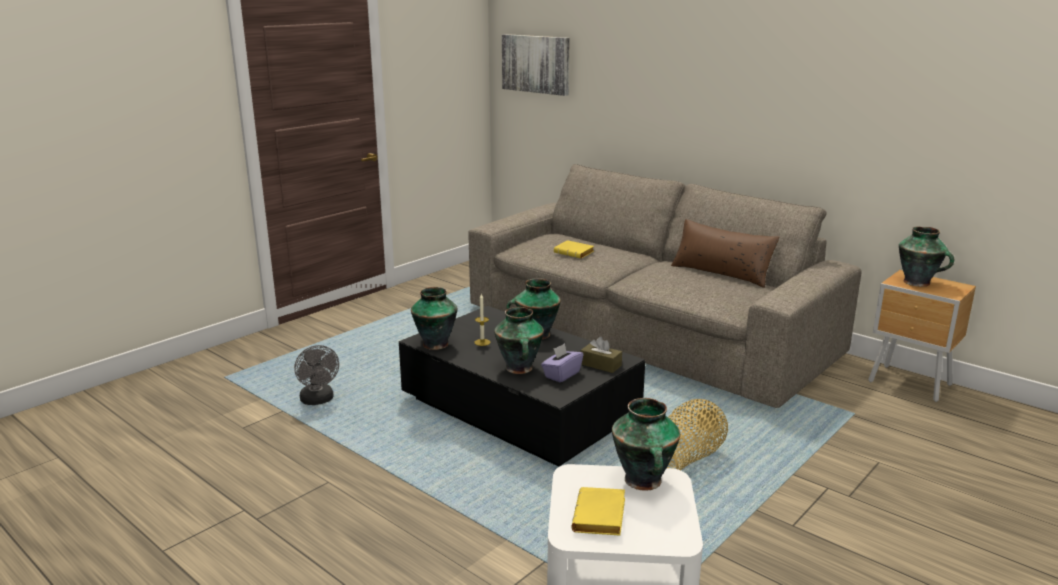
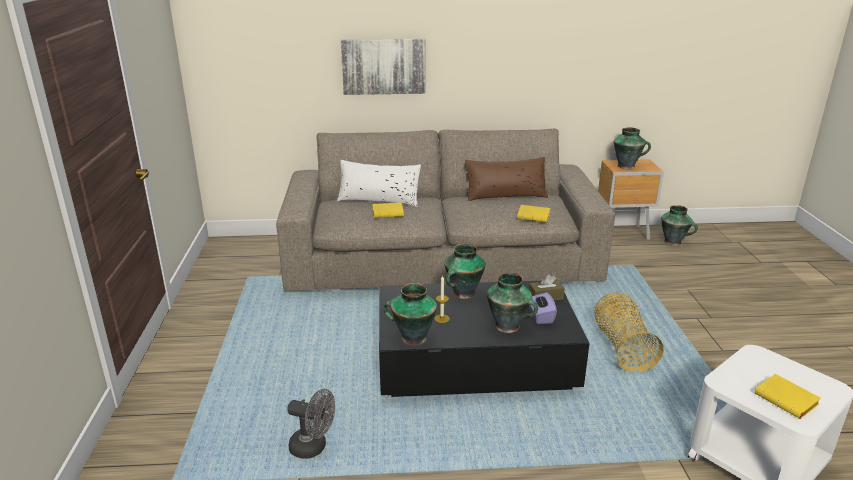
camera: 45 degrees left, 5 degrees up
picture [502,34,570,96] -> picture moved to [341,39,425,95]
vase [612,398,680,491] -> vase moved to [661,205,698,246]
none -> white pillow [337,160,421,207]
none -> yellow book [517,205,550,222]

